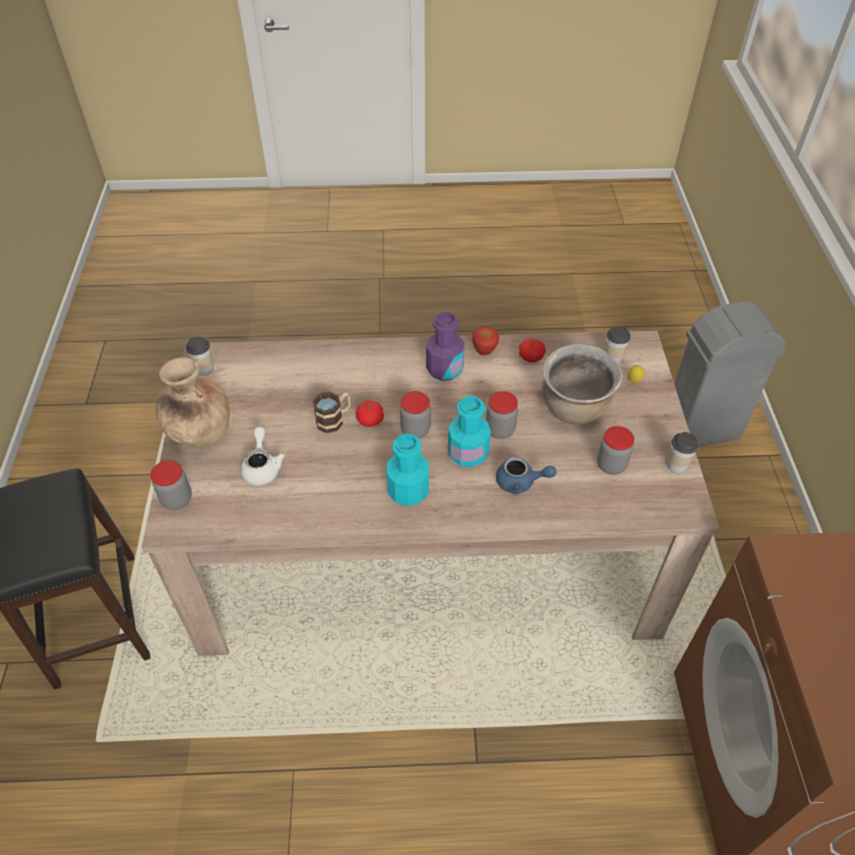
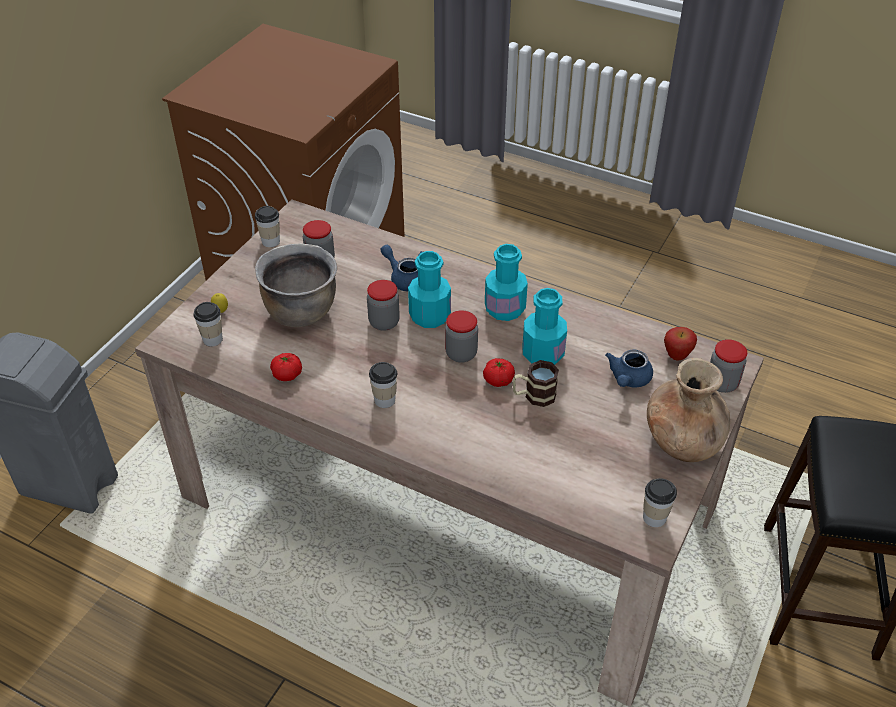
camera: 150 degrees left, 5 degrees down
white teapot [241,427,286,486] -> blue teapot [605,349,653,388]
purple bottle [426,312,465,381] -> cup [369,362,397,408]
apple [472,326,499,355] -> apple moved to [664,327,697,360]
none -> turquoise bottle [522,288,567,365]

